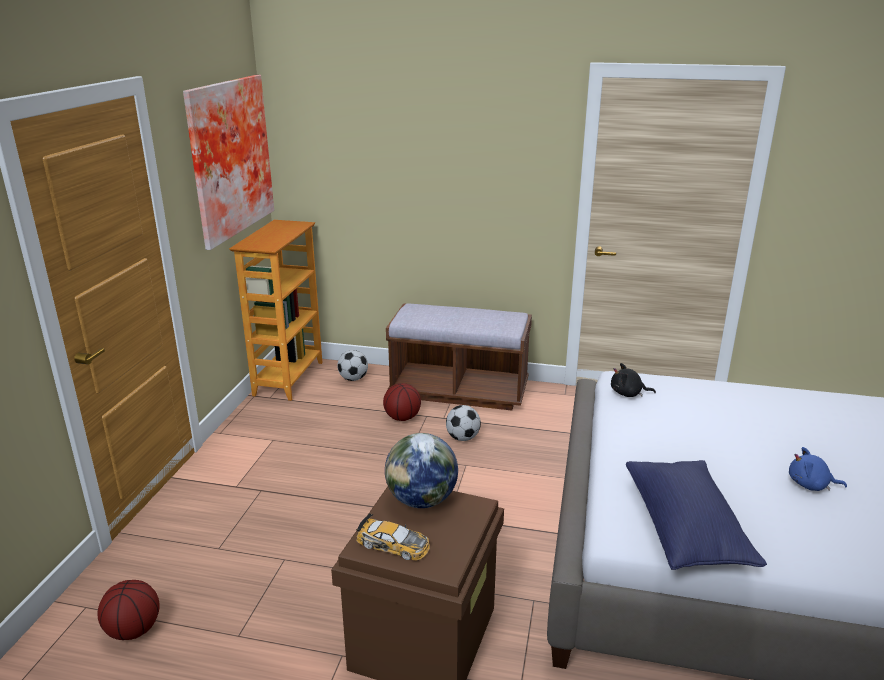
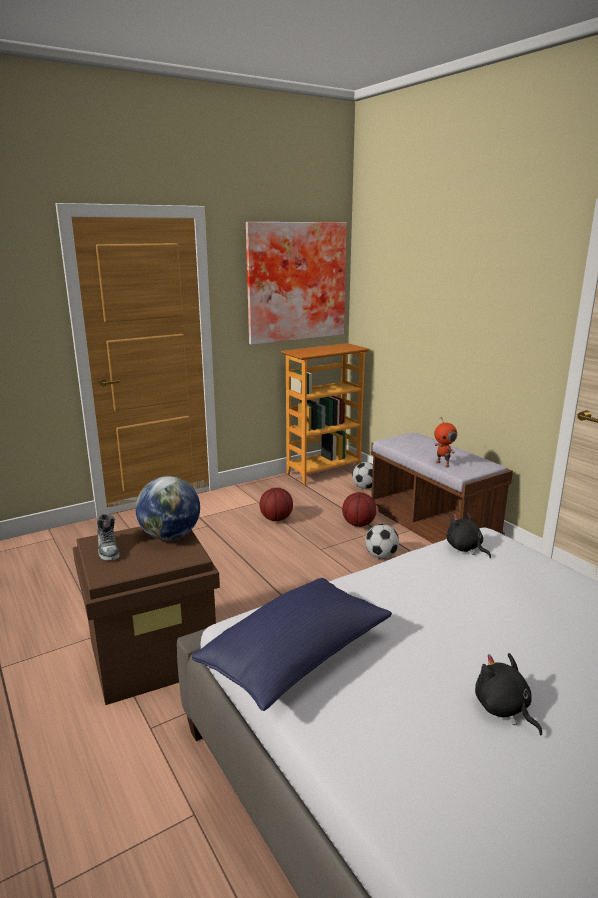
camera: 45 degrees right, 5 degrees down
basketball [98,580,160,640] -> basketball moved to [260,488,293,521]
toy car [356,513,430,560] -> shoe [97,514,120,561]
blue plush toy [789,447,847,491] -> black plush toy [475,653,542,735]
none -> toy robot [434,416,457,468]

